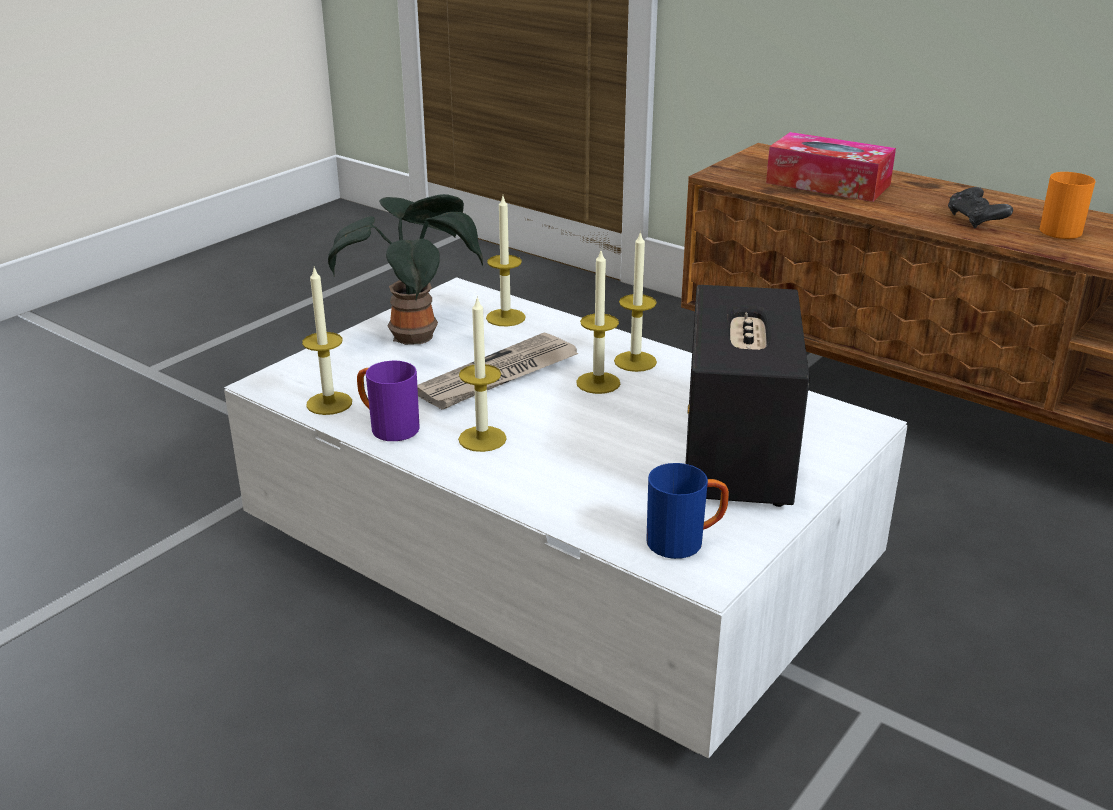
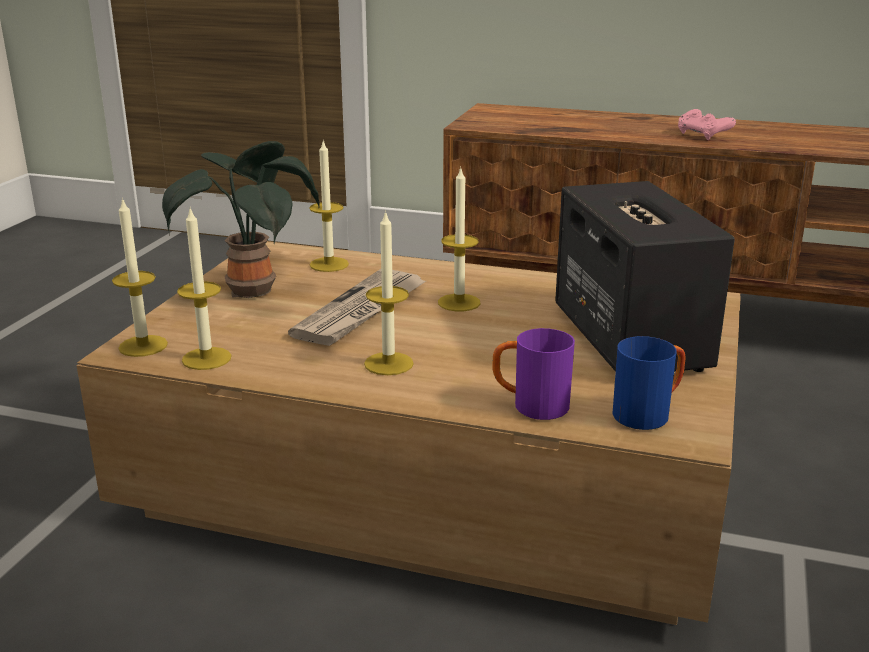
camera: 20 degrees left, 5 degrees down
white coffee table [224,277,908,759] -> brown coffee table [77,241,741,625]
purple mug [357,361,420,441] -> purple mug moved to [492,328,575,420]
candle [614,231,657,372] -> candle moved to [112,197,168,357]
tissue box [766,132,896,202] -> none
black game controller [948,187,1013,228] -> pink game controller [678,109,736,140]
orange mug [1040,172,1096,239] -> none

